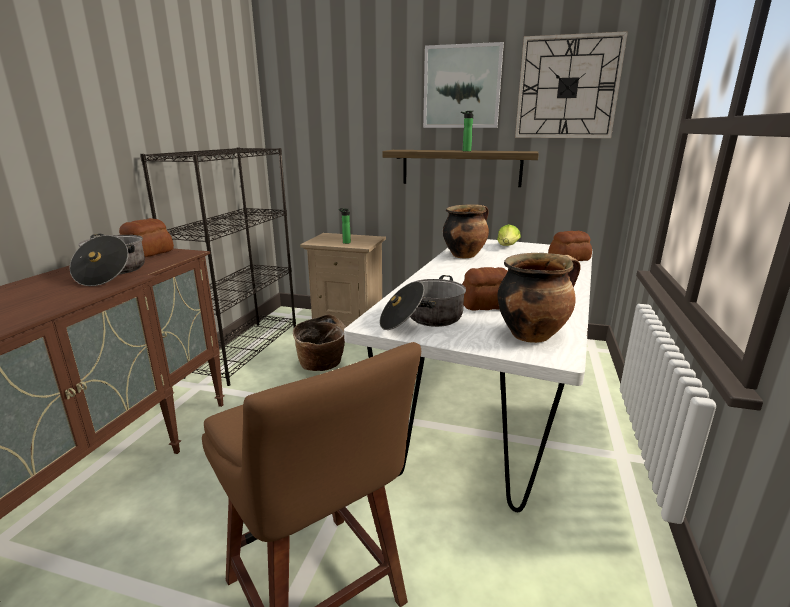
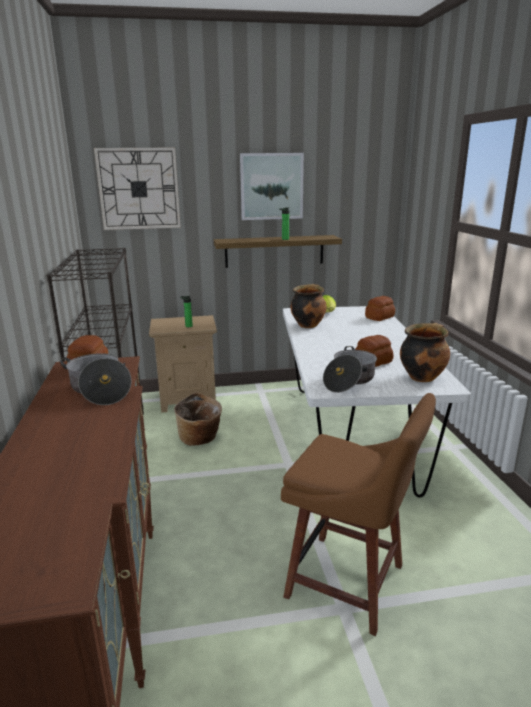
camera: 25 degrees left, 0 degrees up
wall clock [515,31,628,138] -> wall clock moved to [94,148,181,230]

